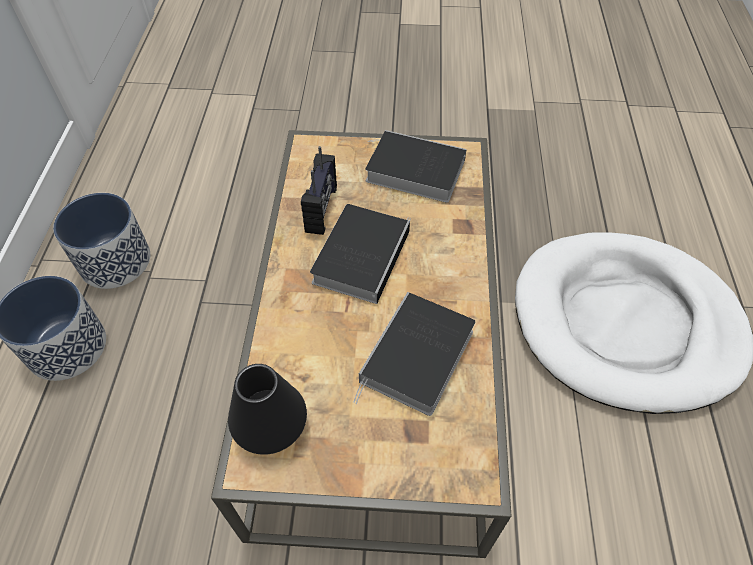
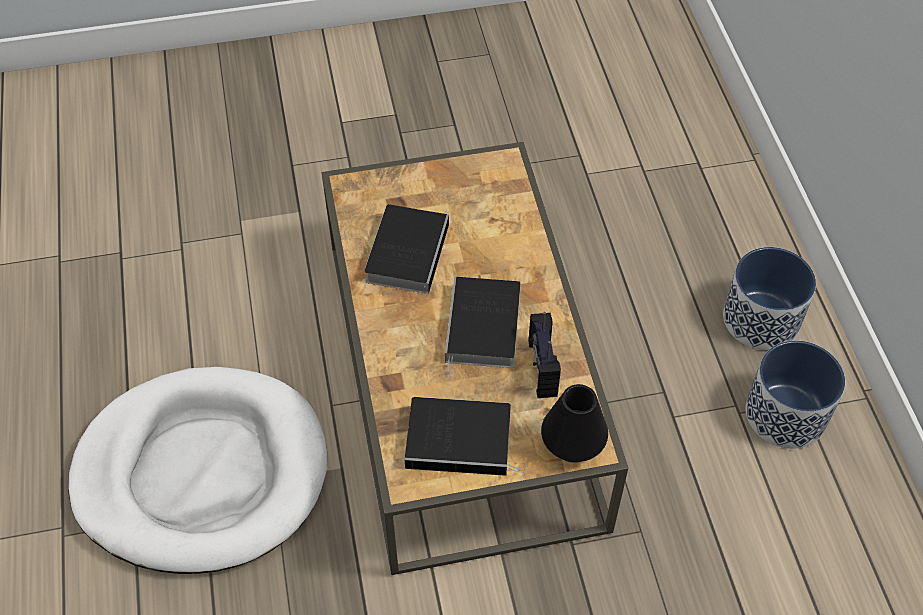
camera: 165 degrees right, 0 degrees up
black vase [228,364,307,455] -> black vase moved to [541,384,608,463]

